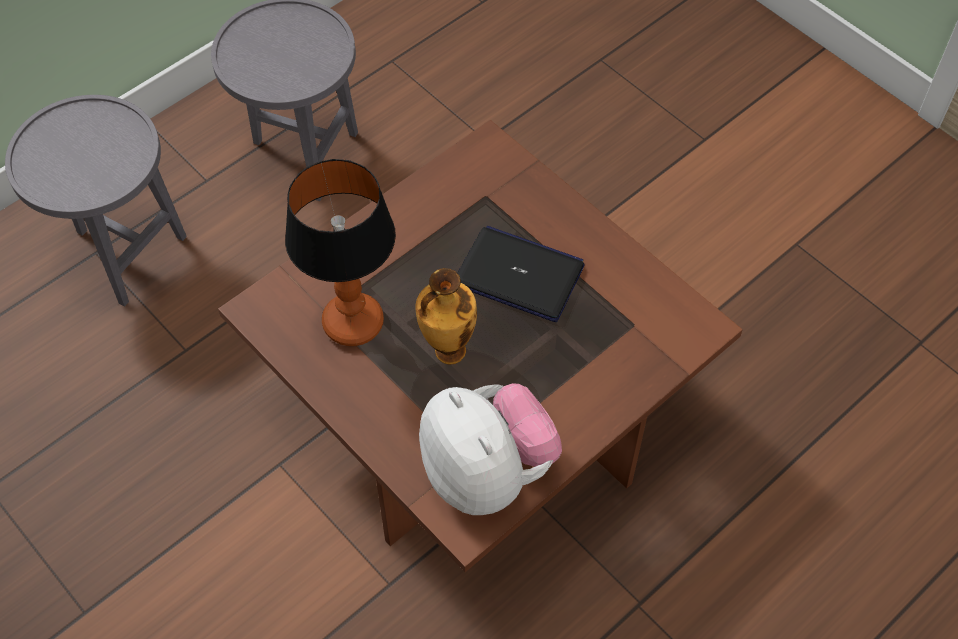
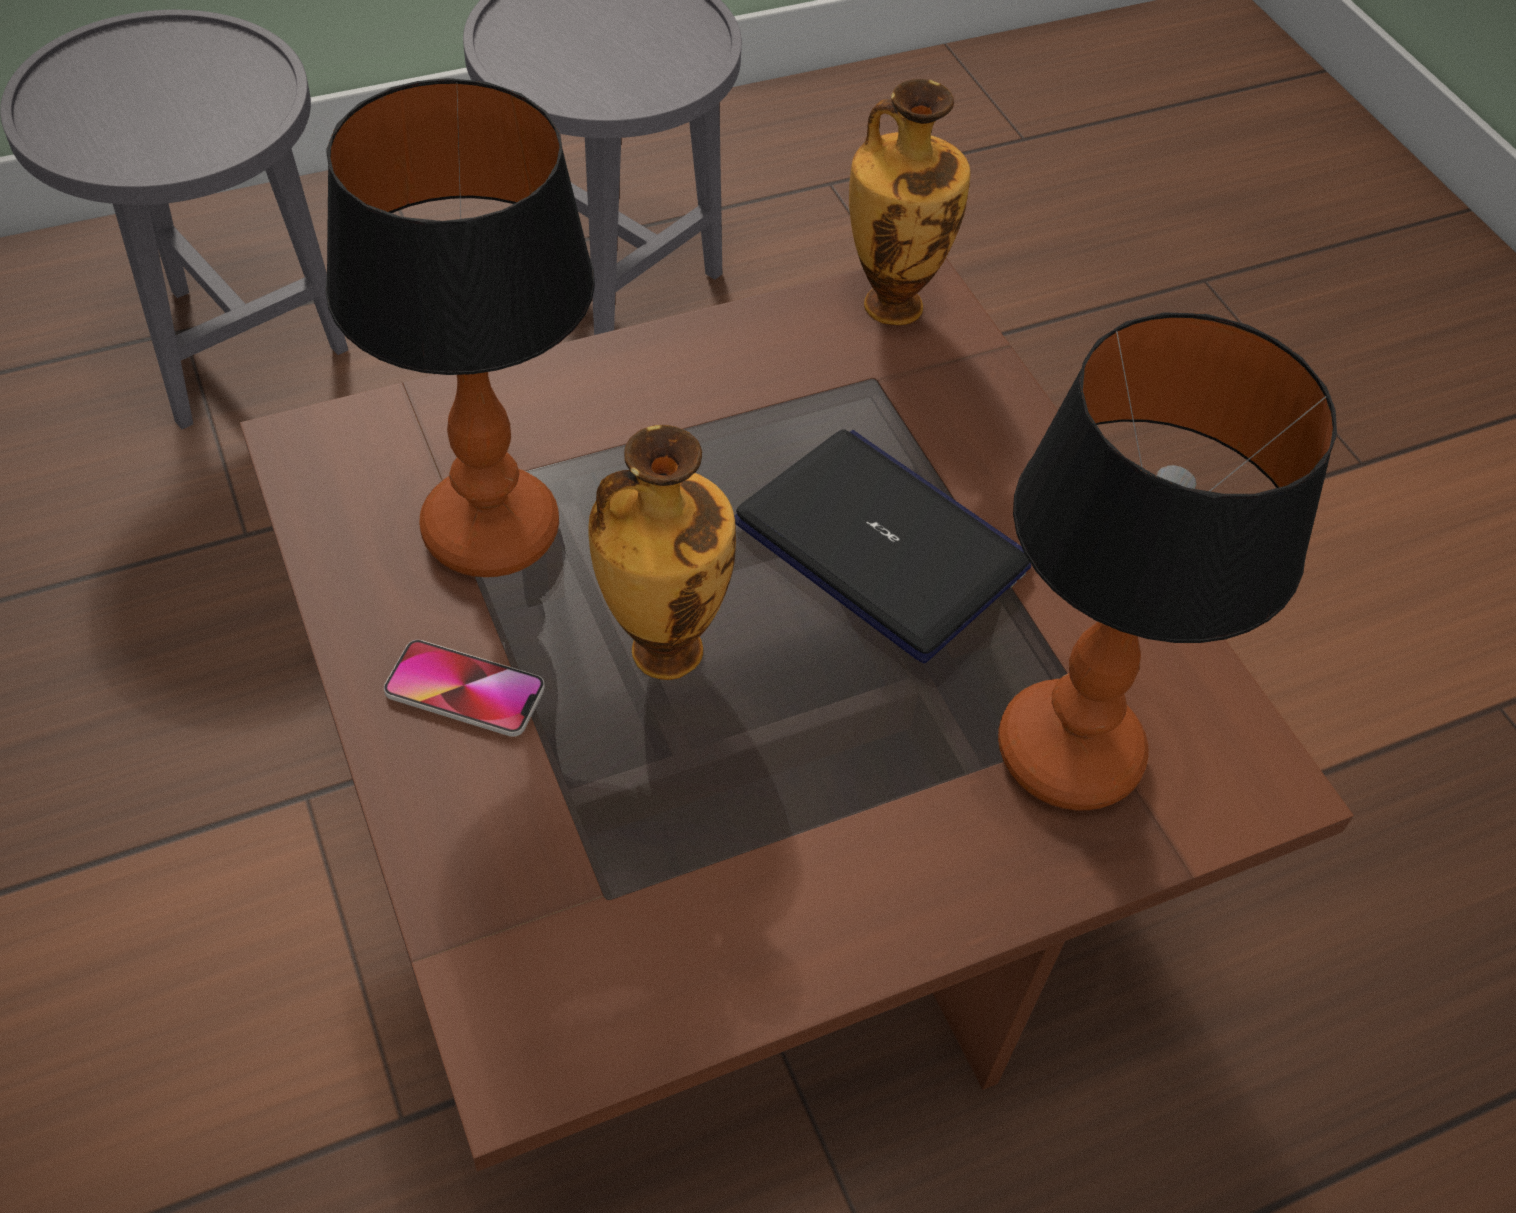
camera: 15 degrees right, 5 degrees down
plush toy [419,383,562,515] -> none
none -> phone [384,640,545,737]
none -> vase [849,79,971,325]
none -> table lamp [998,312,1337,810]

